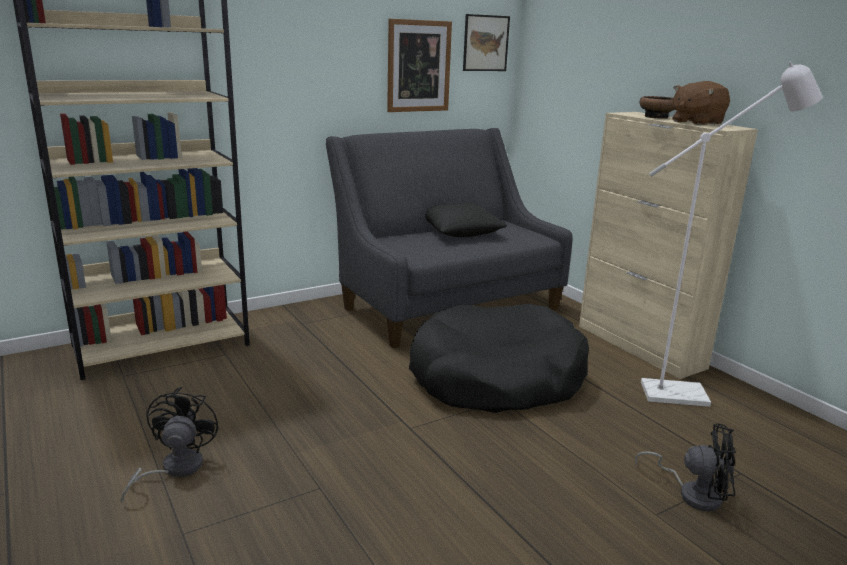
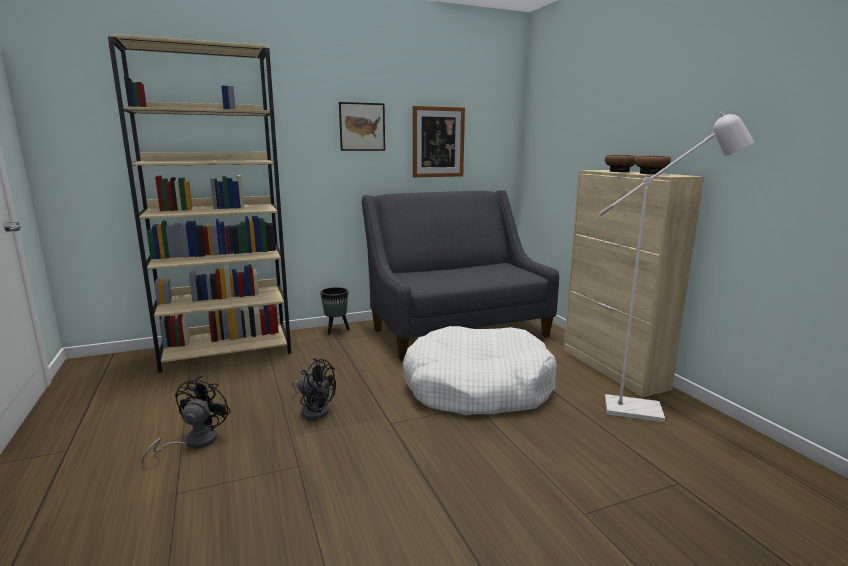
camera: 10 degrees right, 5 degrees down
black dog bed [409,304,589,413] -> white dog bed [403,326,557,416]
black pillow [425,203,507,237] -> none
picture [463,14,510,71] -> picture moved to [339,102,385,151]
black fan [635,423,736,511] -> black fan moved to [292,358,336,420]
brown plush toy [672,81,730,125] -> bowl [635,156,671,174]
none -> black planter [320,287,350,335]

